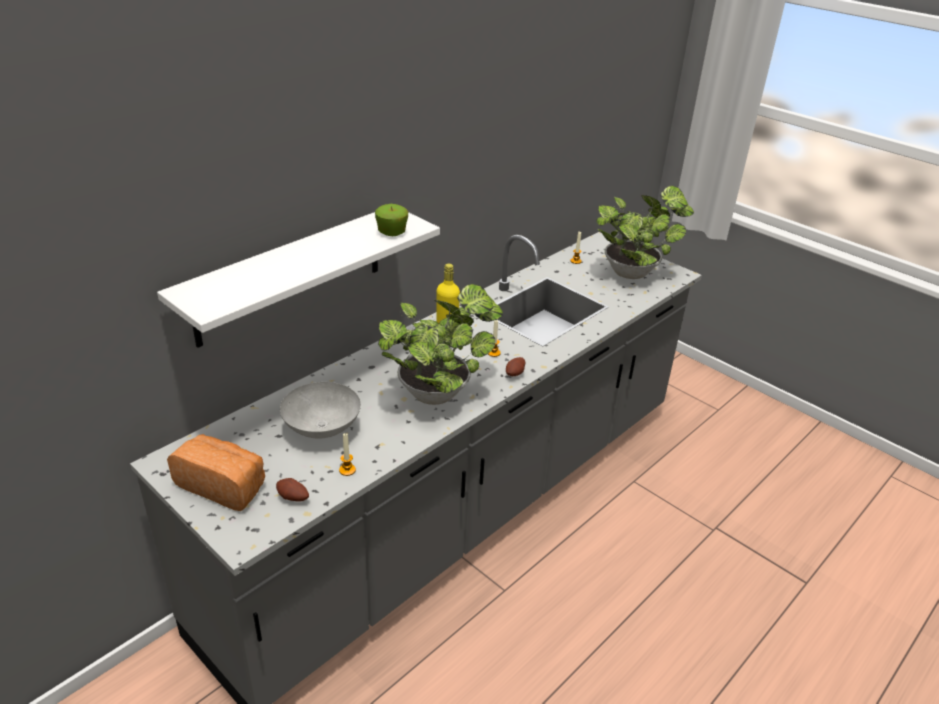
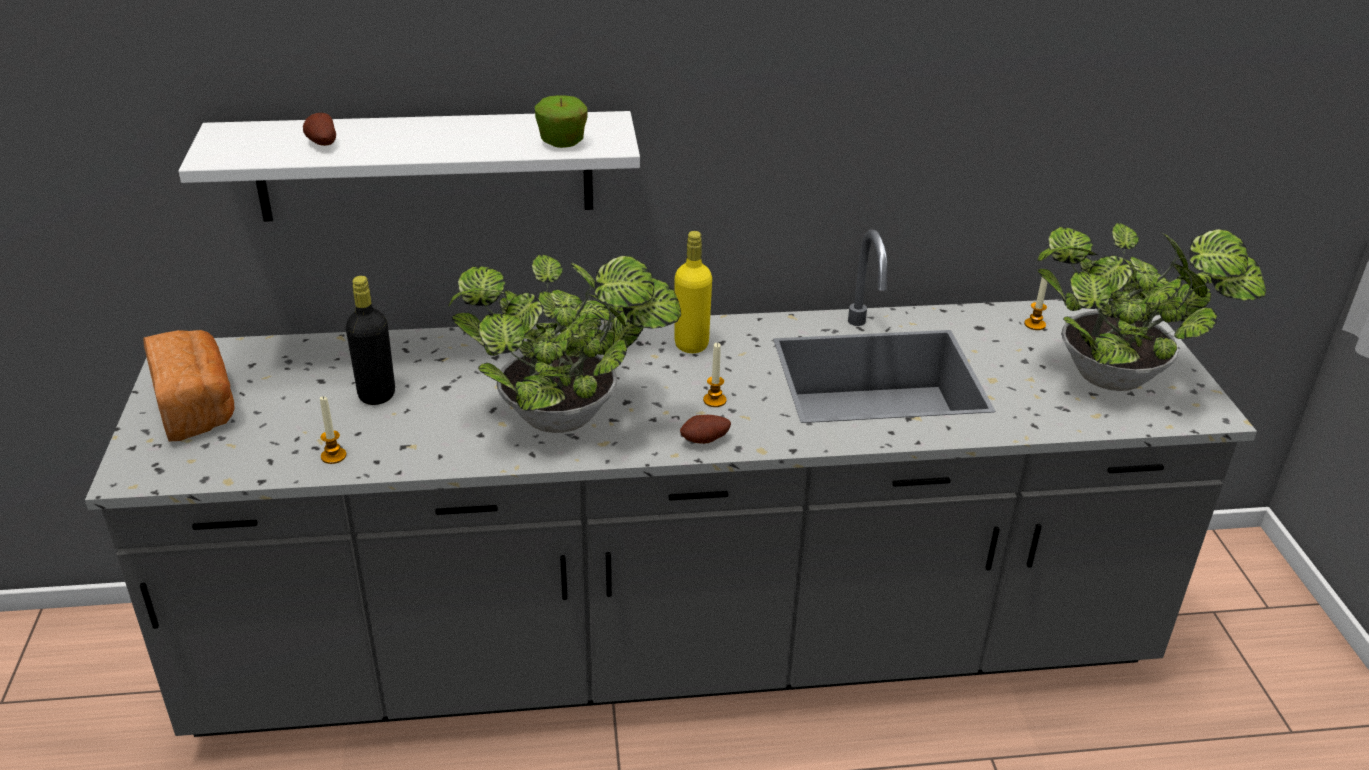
camera: 40 degrees right, 0 degrees up
potato [276,478,309,502] -> potato moved to [303,113,336,146]
grey bowl [280,382,361,439] -> black bottle [346,276,395,405]

